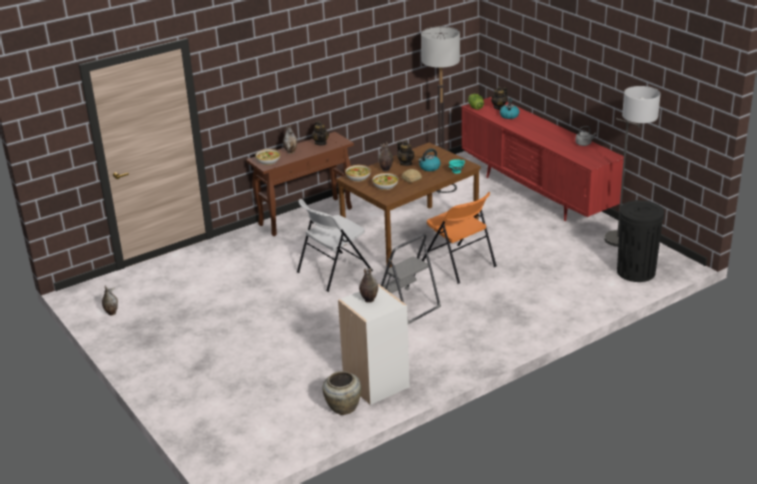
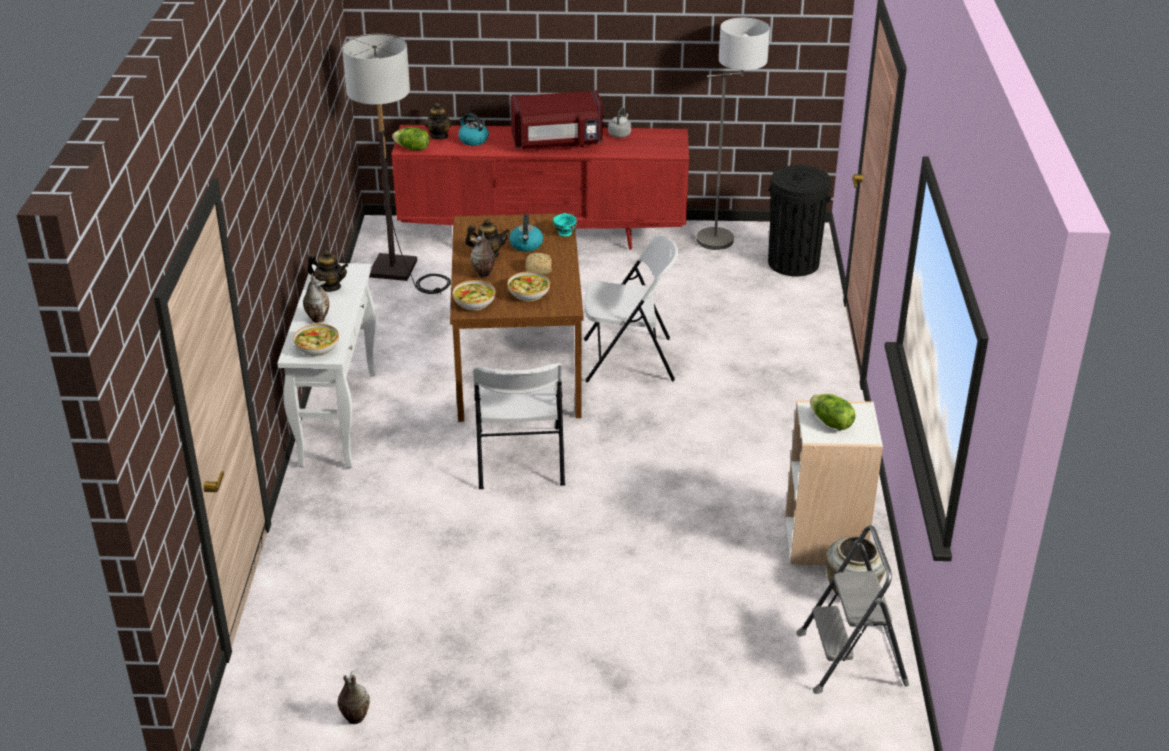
camera: 55 degrees left, 5 degrees up
brown console table [246,132,354,236] -> white console table [277,263,376,468]
vase [359,268,378,303] -> lettuce [810,394,856,430]
grey step ladder [381,234,441,324] -> grey step ladder moved to [796,525,909,694]
orange chair [422,192,497,284] -> white chair [584,235,678,382]
none -> red microwave [511,90,603,150]

